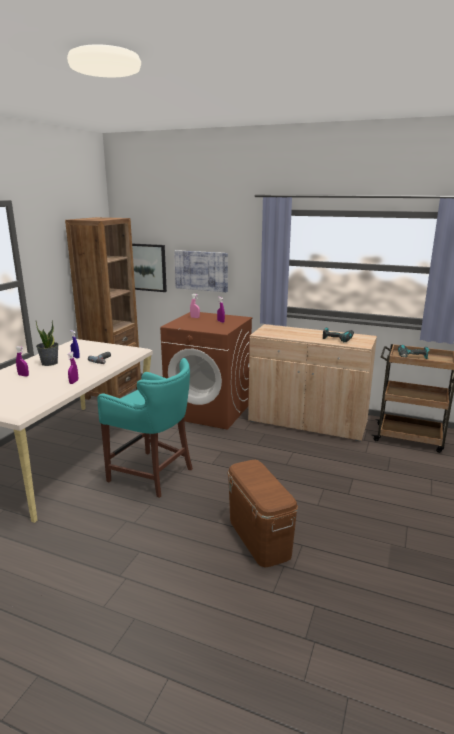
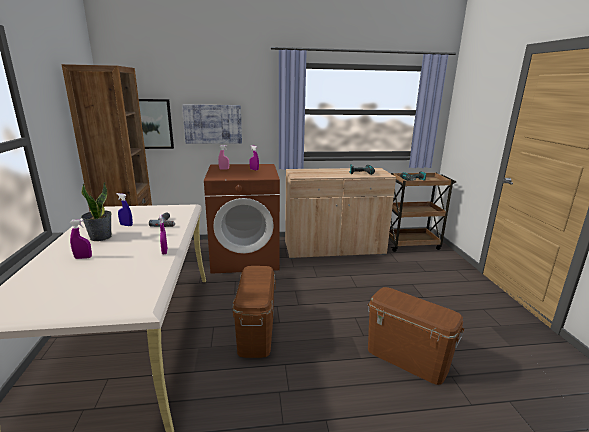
camera: 30 degrees left, 0 degrees up
turquoise stool [97,358,193,498] -> brown storage box [233,266,276,358]

